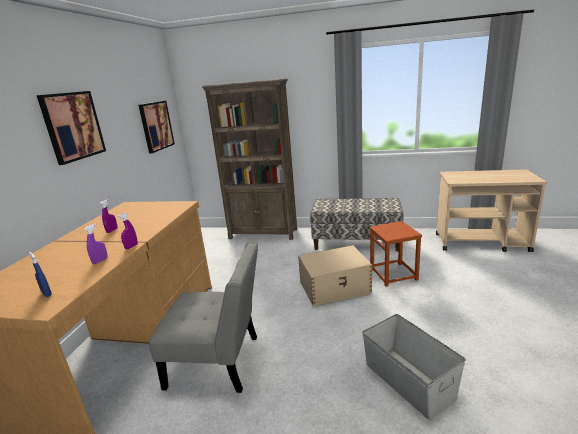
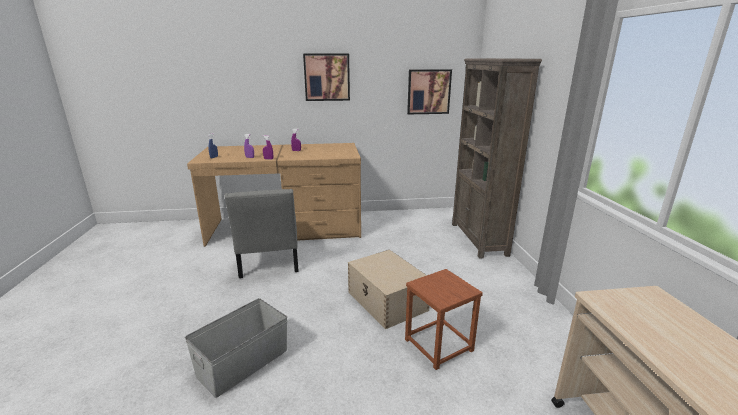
camera: 70 degrees right, 0 degrees up
bench [310,198,403,251] -> none

